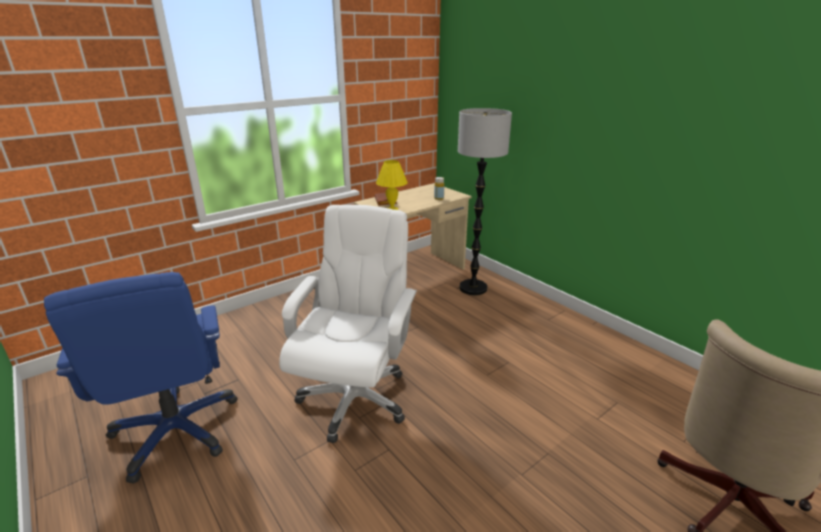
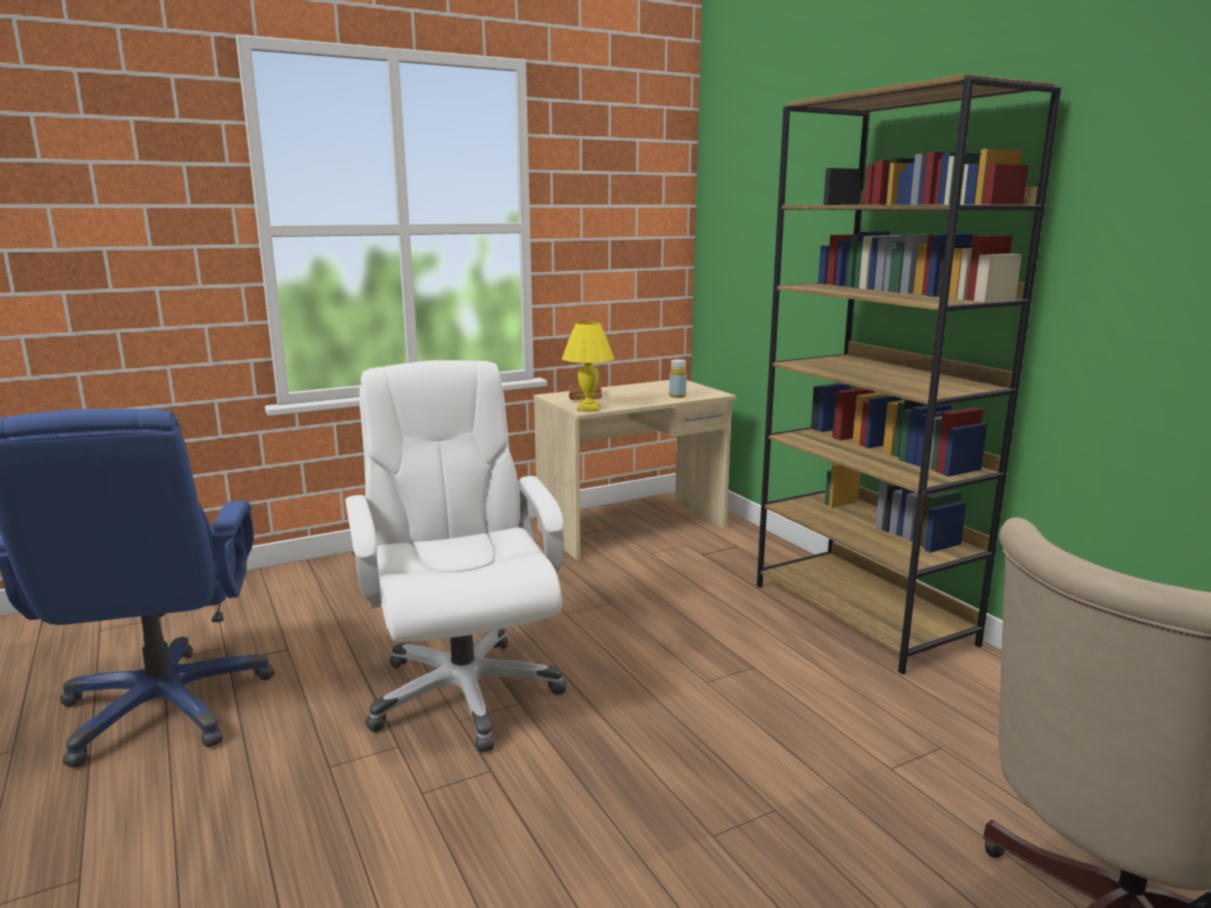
camera: 10 degrees right, 10 degrees down
white office chair [279,205,417,443] -> white office chair turned 45 degrees counterclockwise [345,360,566,752]
floor lamp [458,108,512,295] -> none
none -> brown bookcase [757,74,1061,675]

